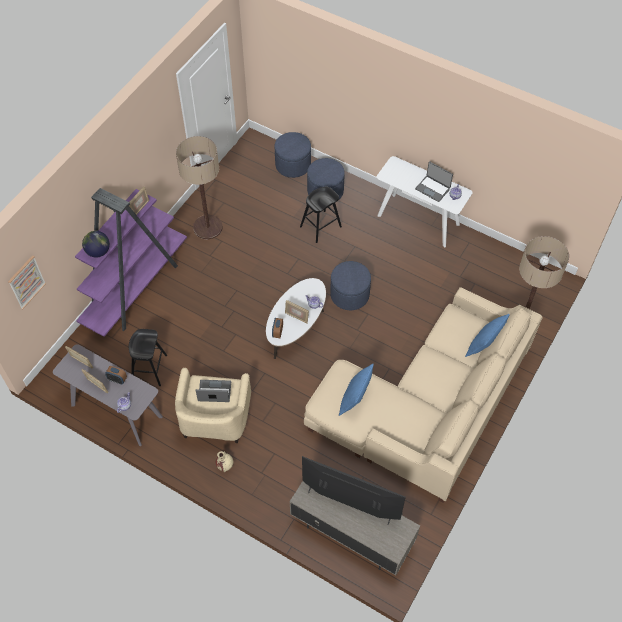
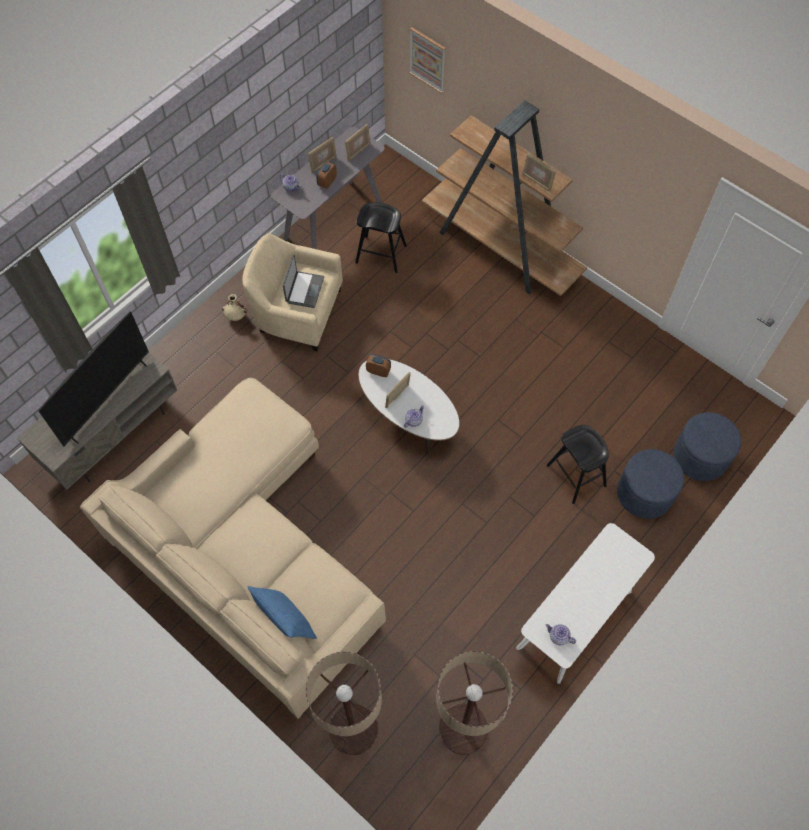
camera: 100 degrees right, 5 degrees up
purple bookcase [75,188,187,337] -> brown bookcase [422,100,587,296]
globe [82,231,110,258] -> none
floor lamp [176,136,223,239] -> floor lamp moved to [436,651,513,755]
blue ottoman [330,261,371,310] -> none
blue pillow [339,364,374,416] -> none
laptop [415,161,453,202] -> none

